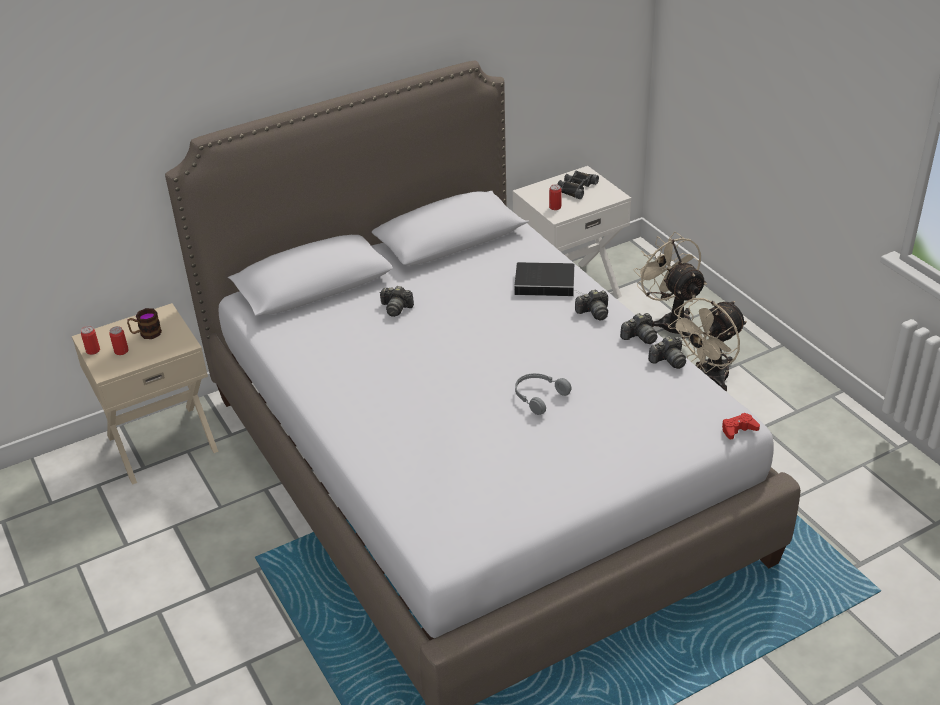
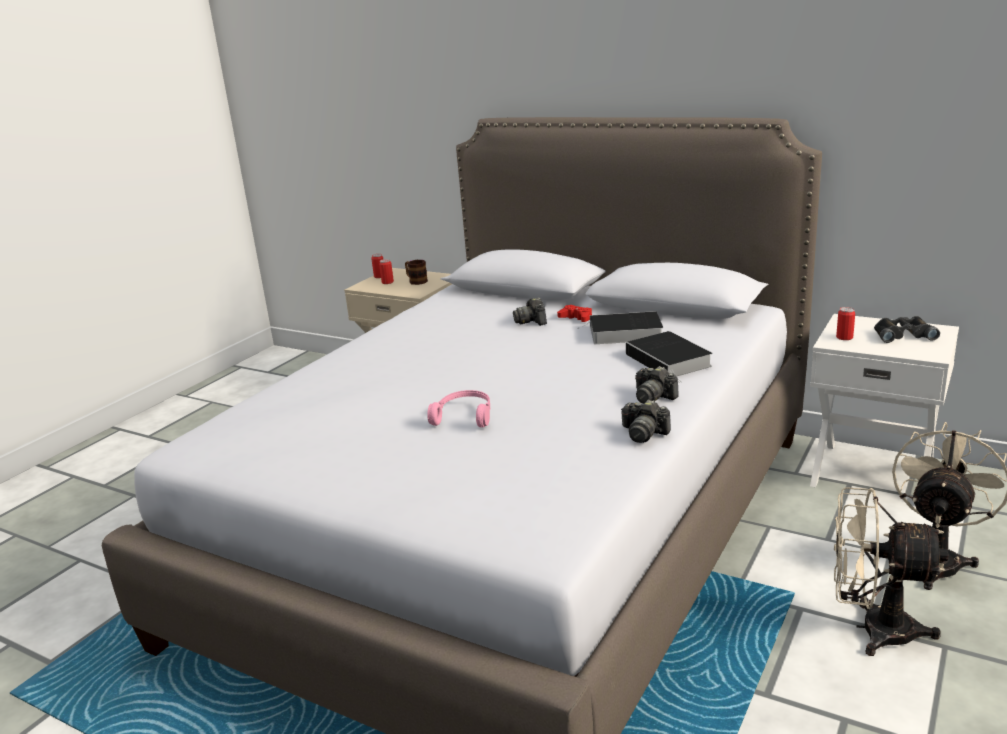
camera: 60 degrees right, 15 degrees down
grey headphones [515,373,572,415] -> pink headphones [427,390,490,428]
camera [648,336,686,369] -> none
red game controller [722,413,760,439] -> red game controller moved to [557,305,592,322]
none -> book [578,311,663,344]

